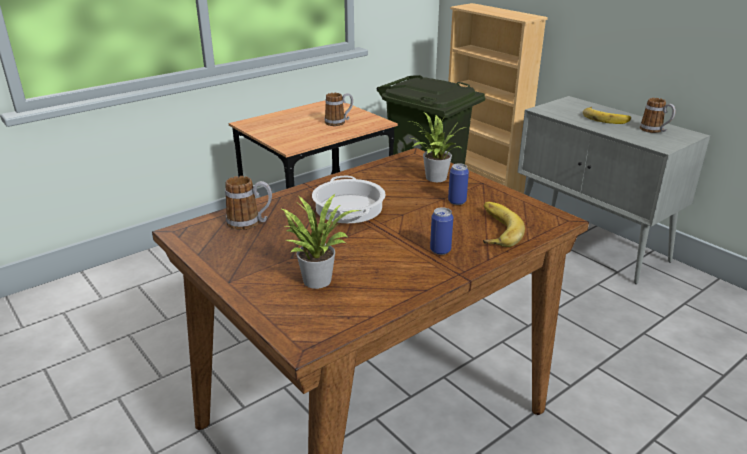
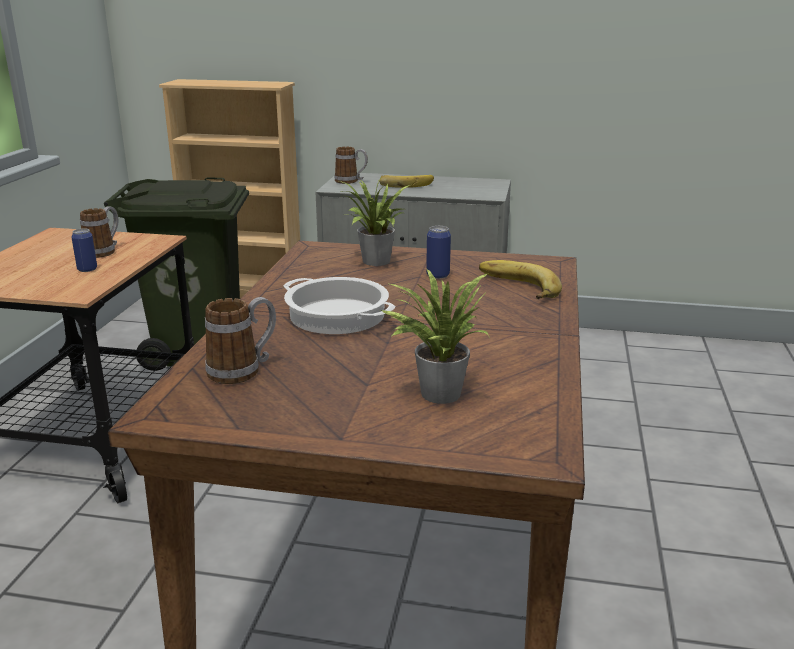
camera: 40 degrees left, 5 degrees down
can [430,207,453,255] -> can moved to [71,228,97,272]
mug [640,98,676,133] -> mug moved to [334,147,368,184]

